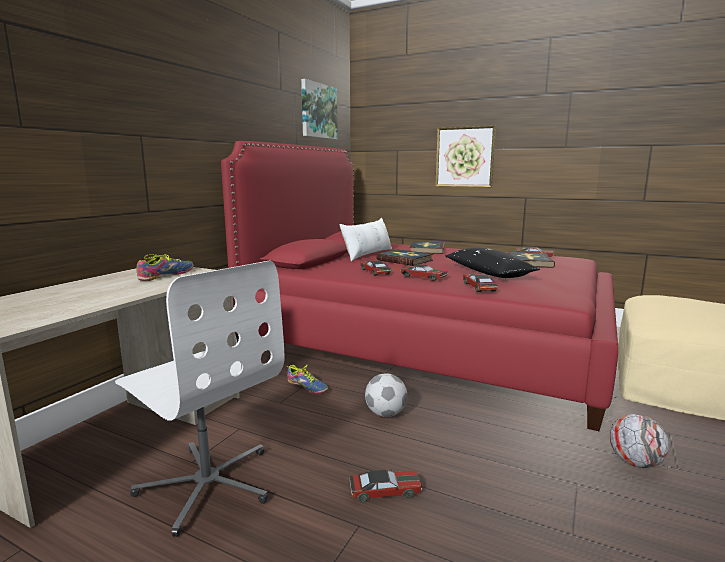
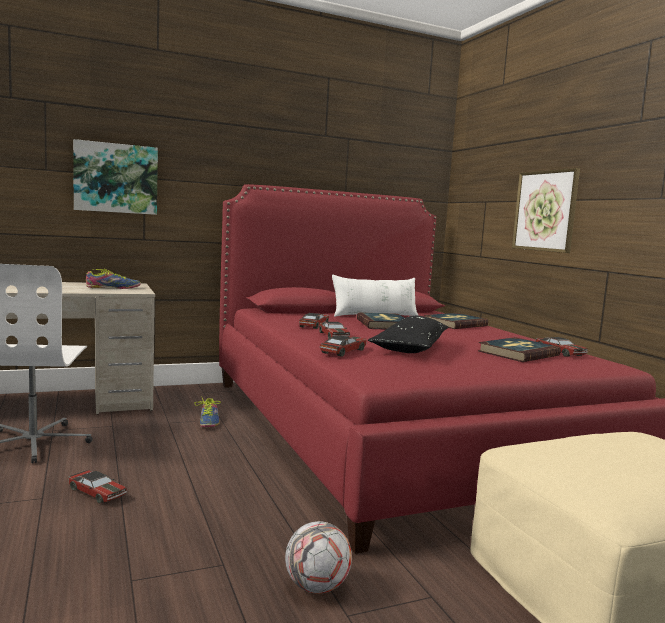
camera: 40 degrees right, 5 degrees down
picture [301,79,338,140] -> picture moved to [73,139,158,215]
football [365,373,407,417] -> none

